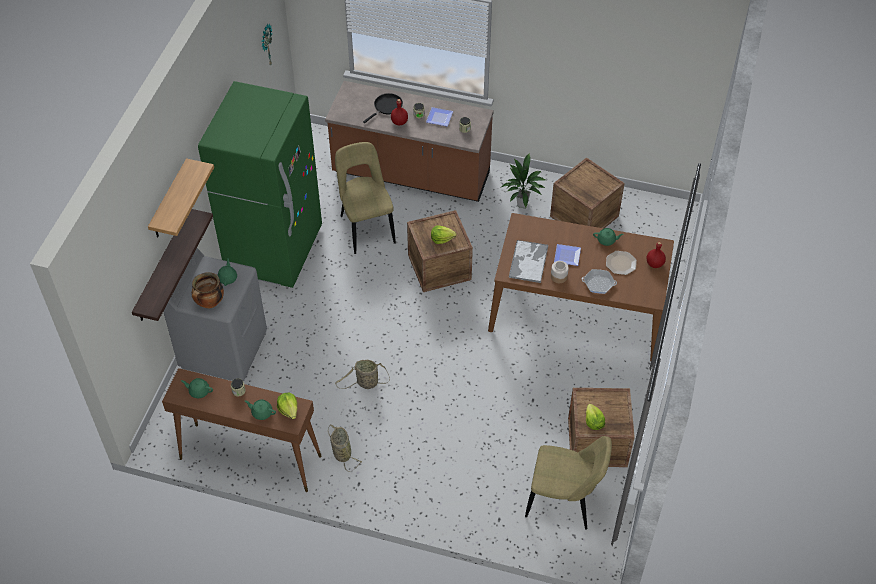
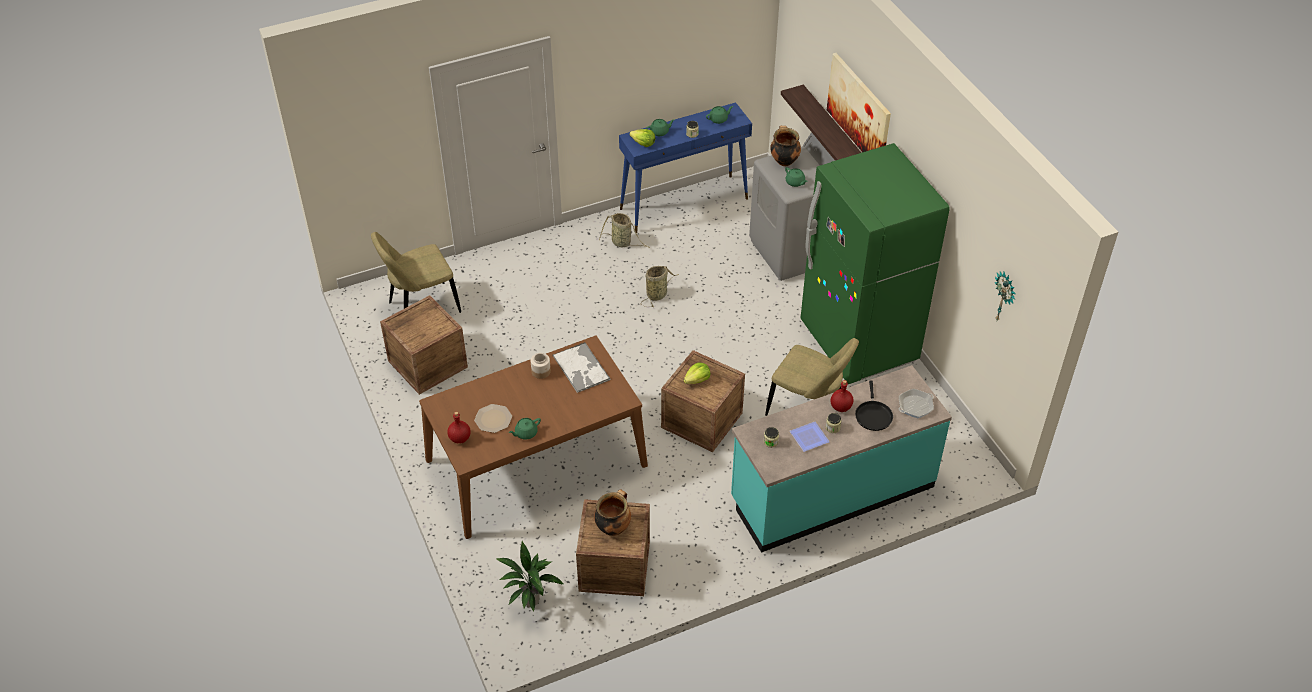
camera: 140 degrees right, 5 degrees down
shelf [148,158,214,238] -> picture [827,53,891,152]
brown console table [162,368,322,492] -> blue console table [619,102,752,233]
brown counter [325,81,494,202] -> turquoise counter [731,365,952,553]
potted plant [502,153,545,209] -> potted plant moved to [495,541,564,612]
plate [554,244,581,266] -> none
frying pan [582,269,617,294] -> frying pan moved to [898,389,934,418]
lettuce [586,404,605,430] -> none
none -> cooking pot [594,489,631,536]

